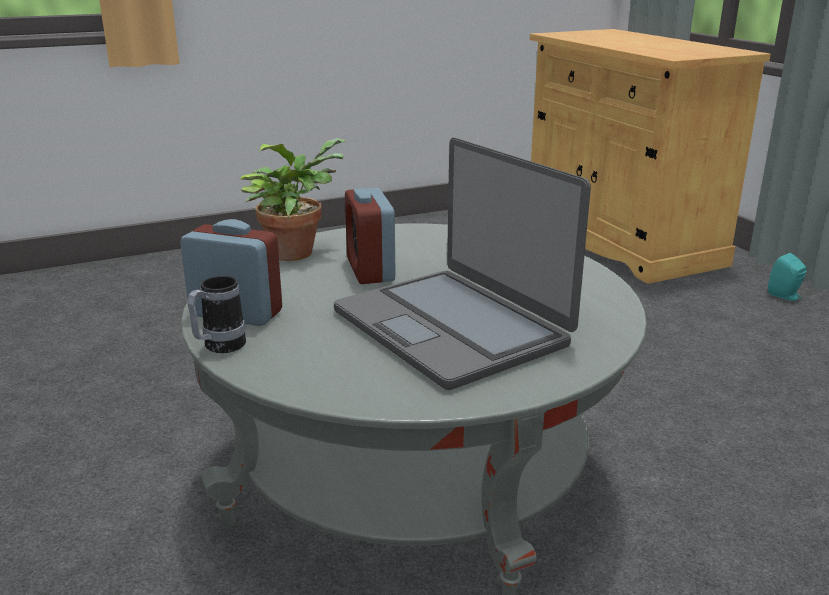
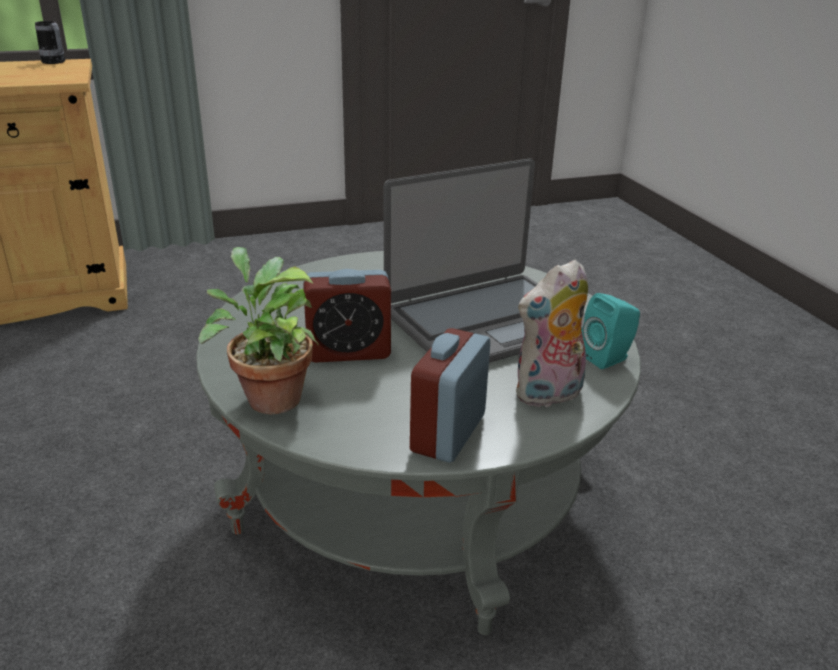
camera: 85 degrees left, 5 degrees up
mug [187,276,246,353] -> mug moved to [35,21,65,64]
turquoise speaker [768,253,807,301] -> turquoise speaker moved to [582,293,640,369]
none -> plush toy [516,259,588,408]

